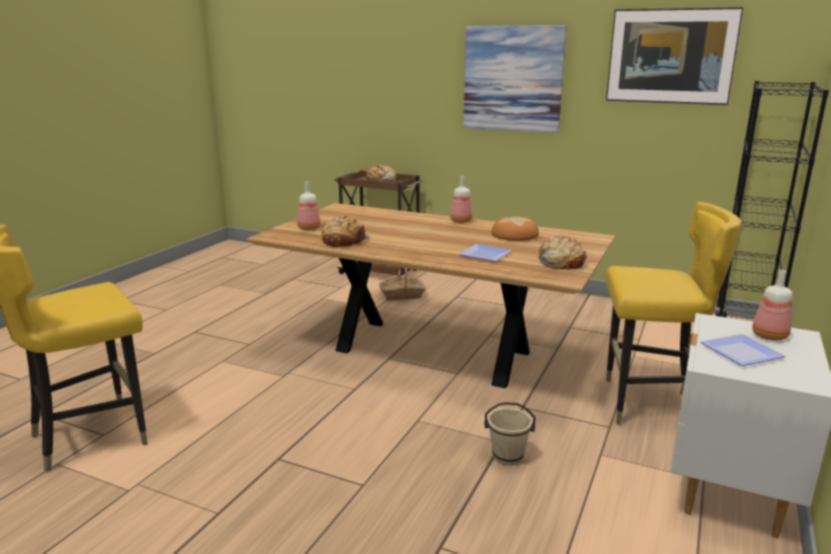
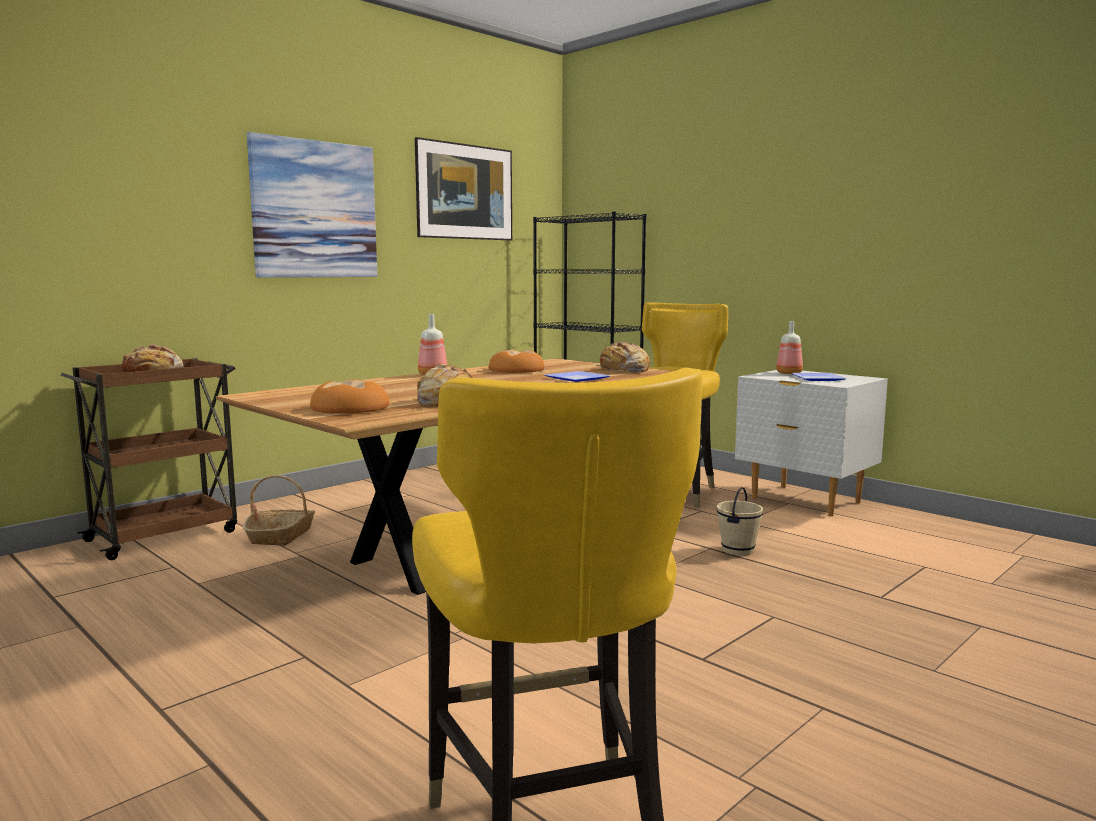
camera: 70 degrees left, 10 degrees down
bottle [297,182,321,230] -> bread [310,379,389,414]

